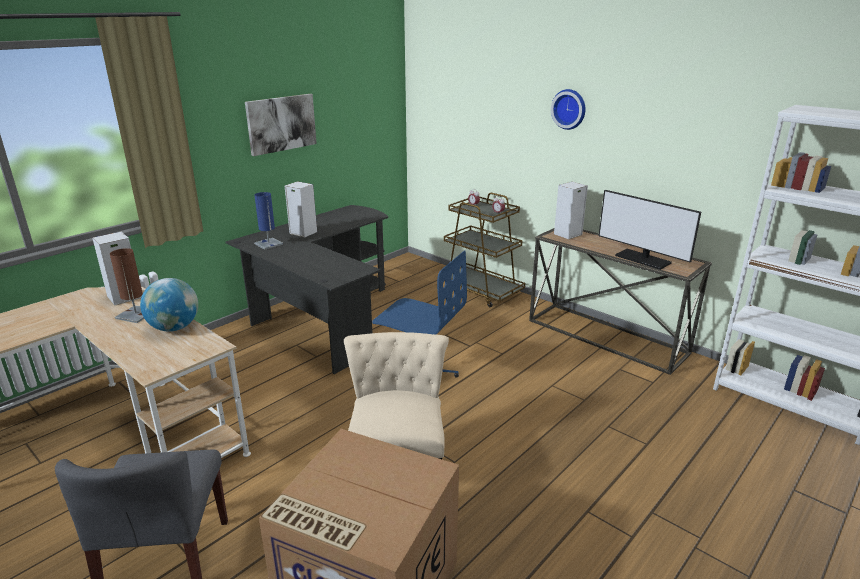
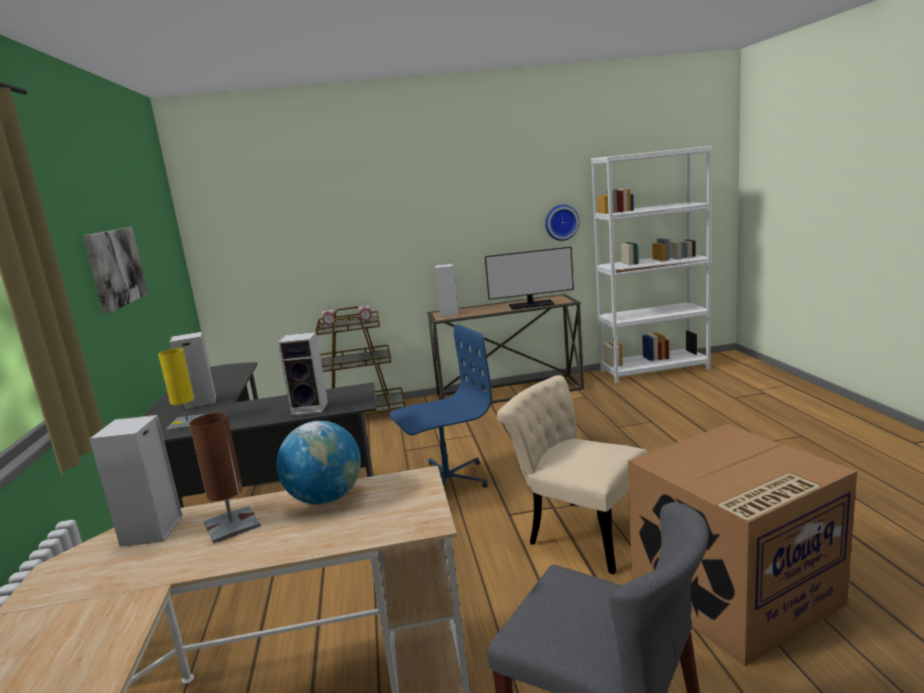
camera: 50 degrees left, 10 degrees down
blue table lamp [254,192,283,250] -> yellow table lamp [158,348,205,431]
wall clock [551,89,586,130] -> wall clock moved to [545,205,580,241]
none -> speaker [278,332,328,416]

